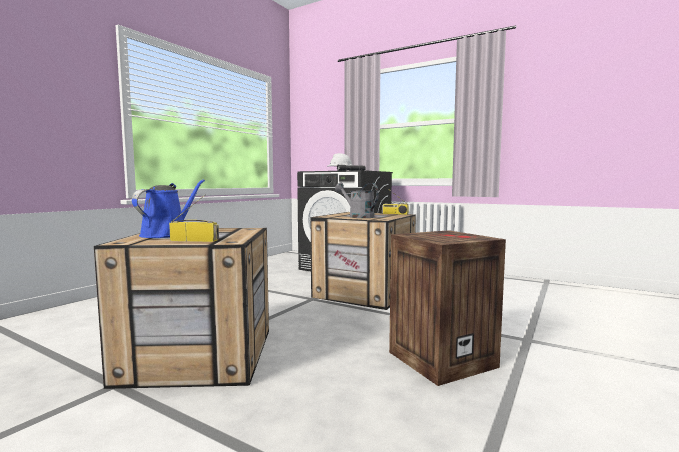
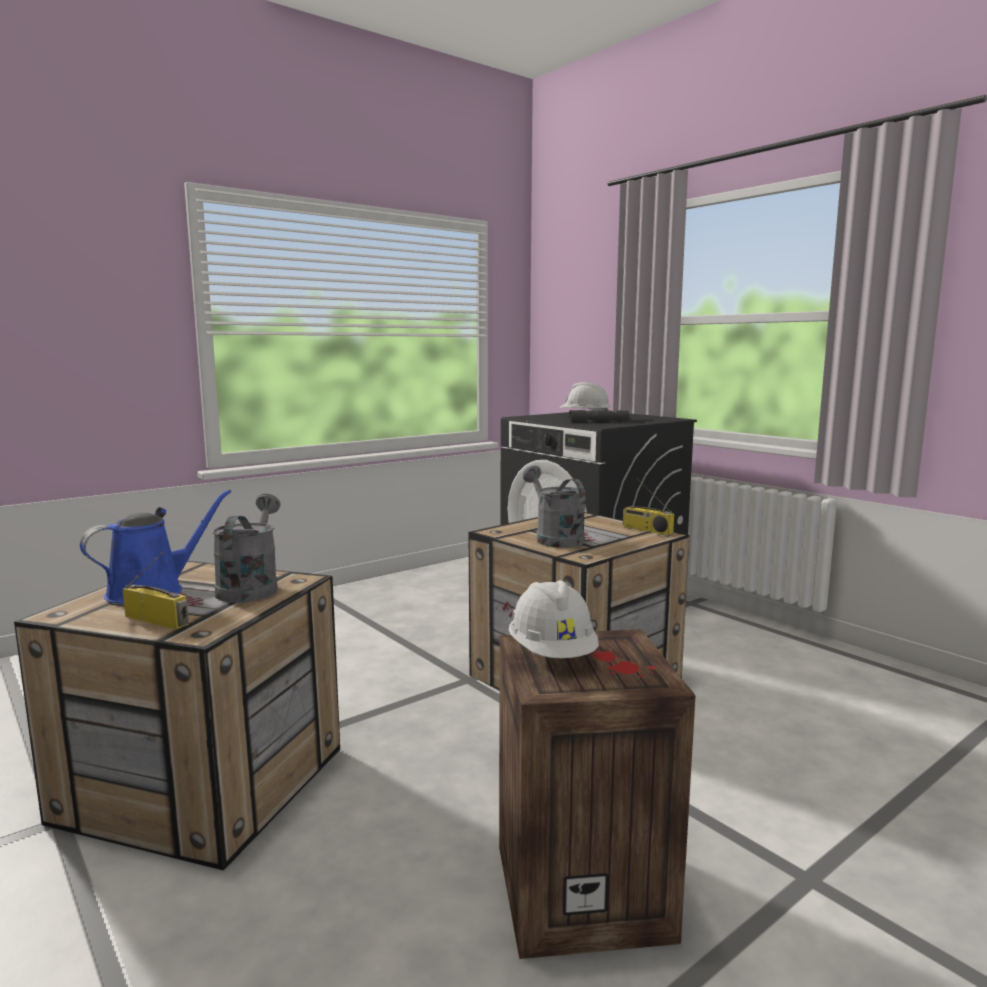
camera: 20 degrees right, 5 degrees up
none -> grey watering can [212,494,280,603]
none -> white hard hat [509,580,599,658]

